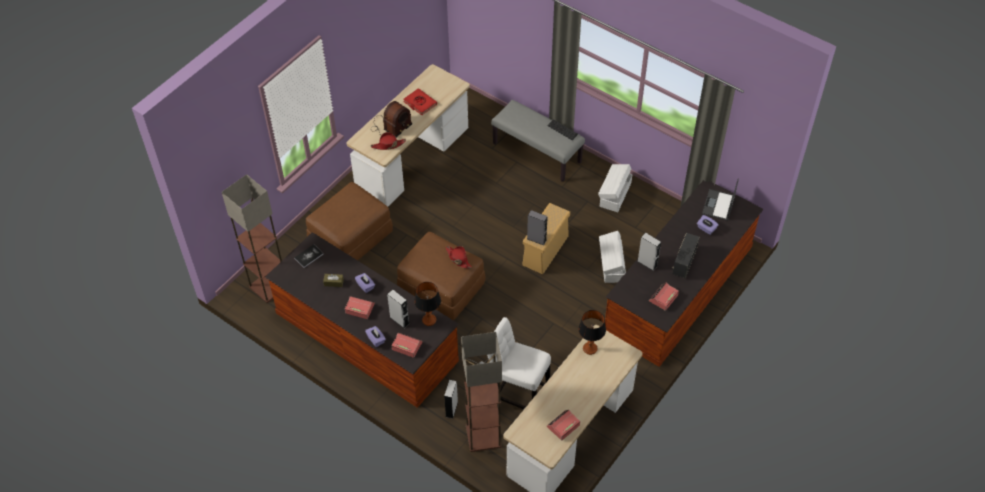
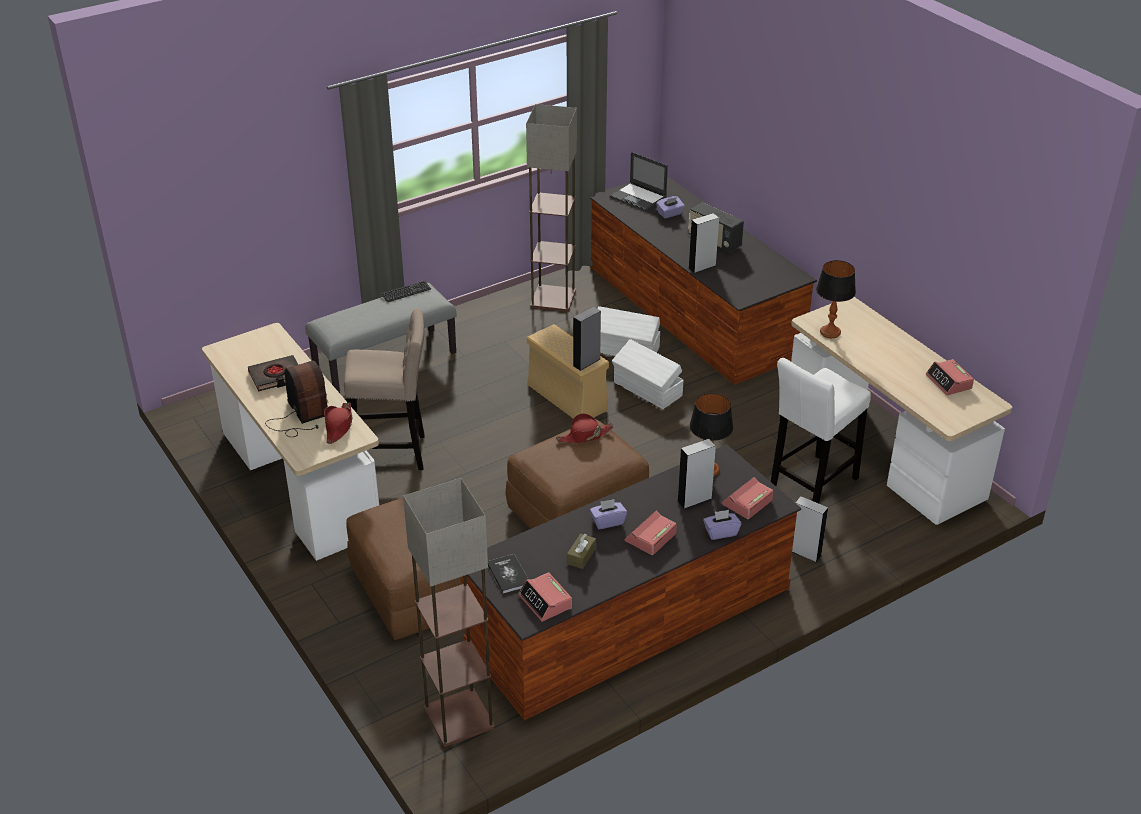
camera: 70 degrees left, 15 degrees down
red book [403,88,437,115] -> black book [248,355,298,391]
floor lamp [461,332,502,452] -> floor lamp moved to [526,104,577,312]
white storage box [598,164,632,212] -> white storage box moved to [612,339,684,409]
alarm clock [649,282,679,311] -> alarm clock moved to [518,572,572,622]
none -> beige stool [344,308,425,470]

